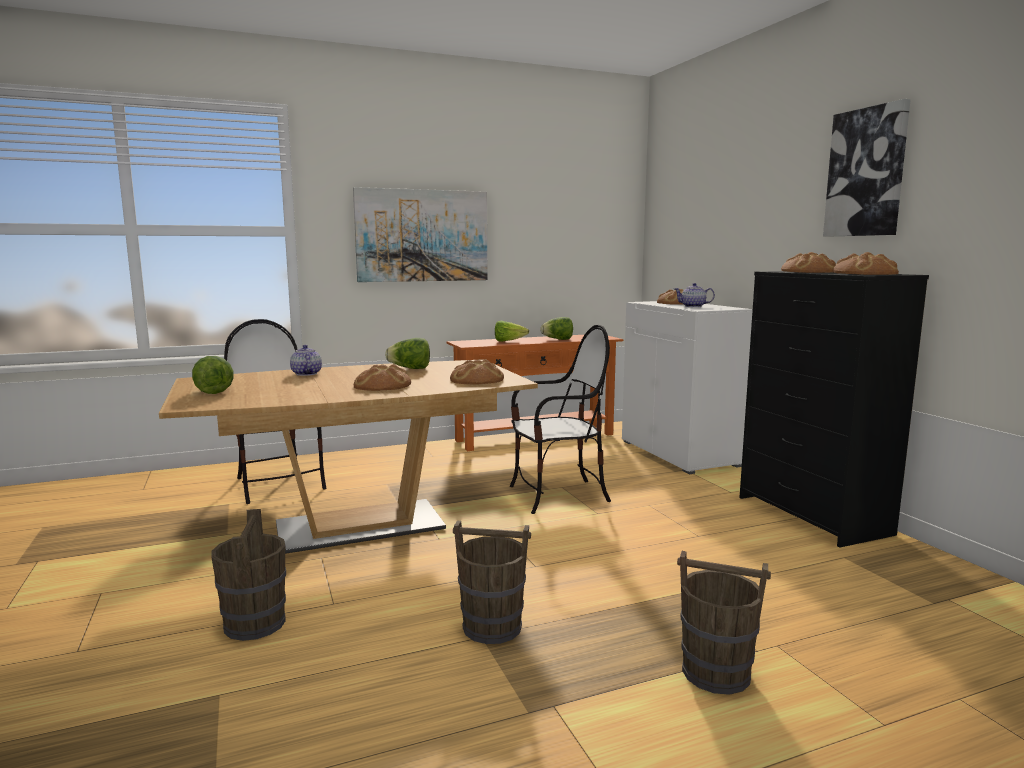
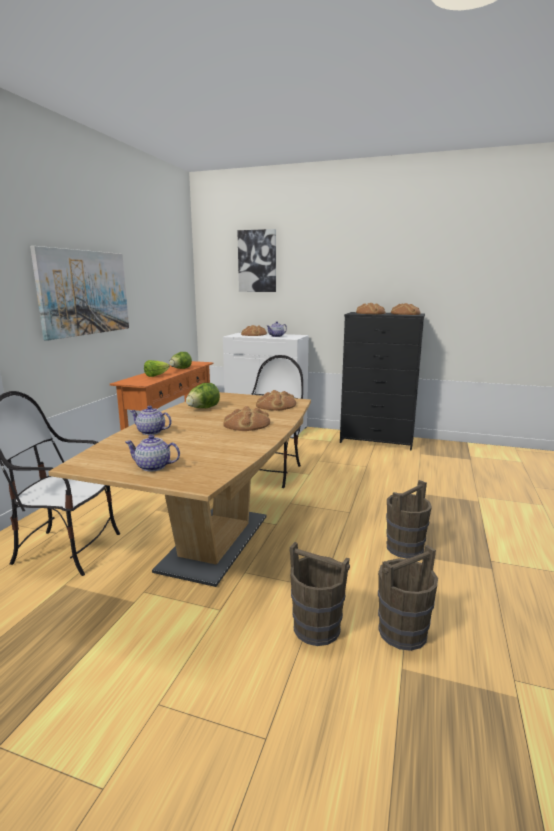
camera: 50 degrees left, 5 degrees up
lettuce [192,356,234,394] -> teapot [125,435,180,471]
brown bucket [677,551,771,695] -> brown bucket moved to [378,545,438,651]
picture [823,99,911,237] -> picture moved to [237,229,276,292]

